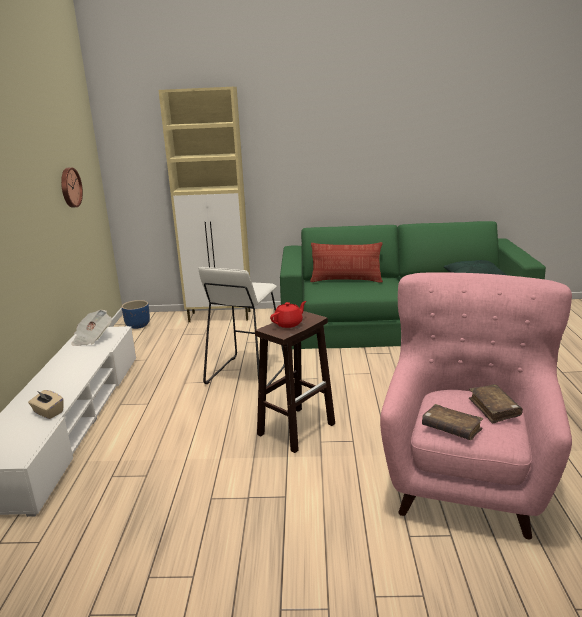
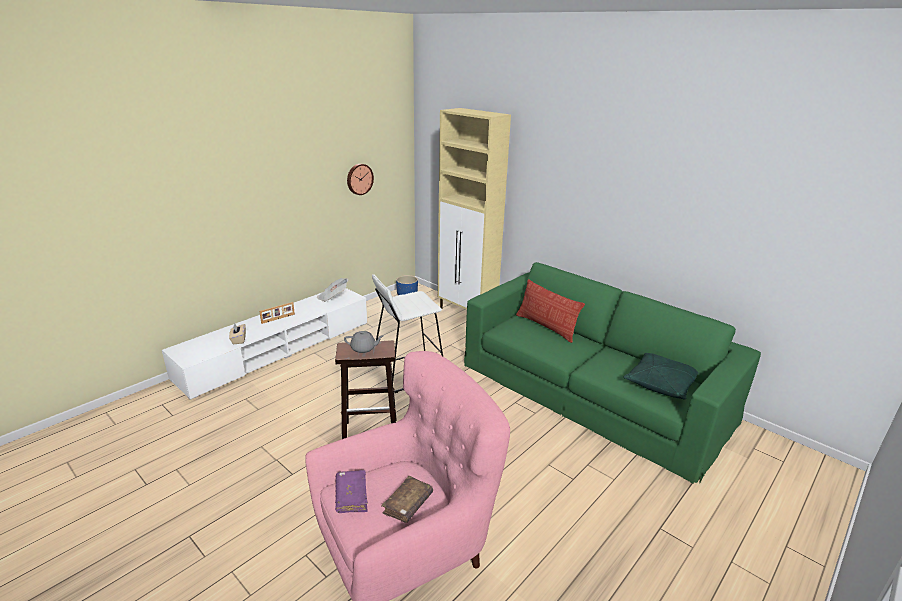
camera: 40 degrees right, 5 degrees up
red teapot [270,301,306,328] -> grey teapot [344,331,383,353]
brown book [422,404,483,440] -> purple book [335,470,368,513]
none -> picture frame [259,302,295,324]

